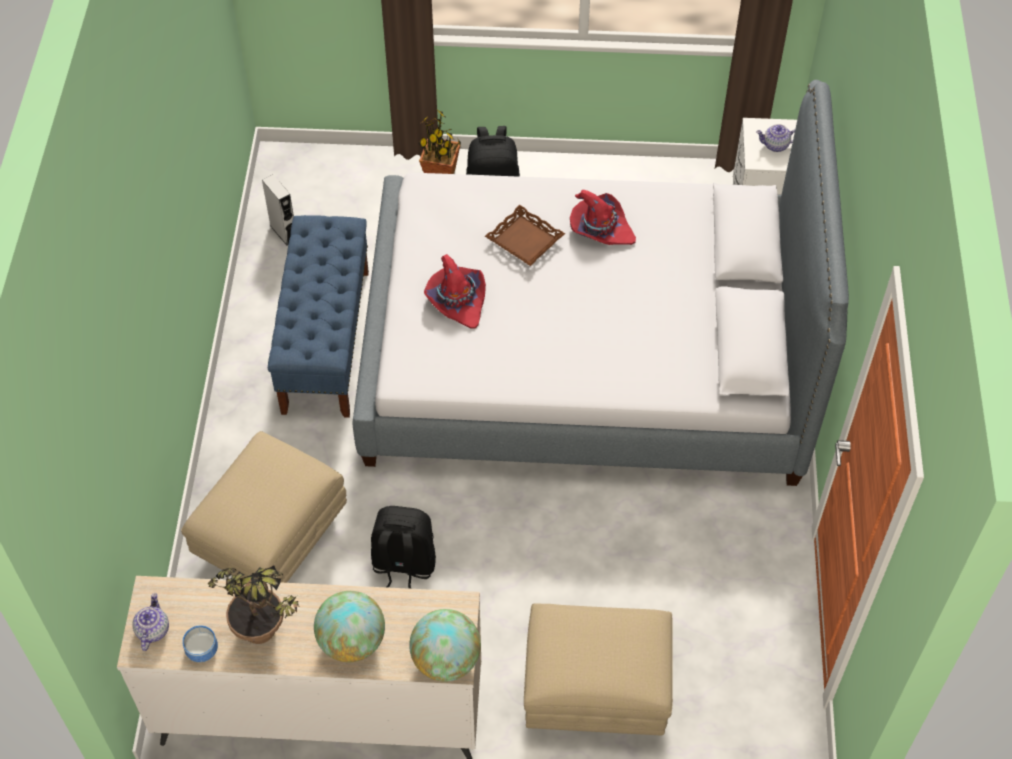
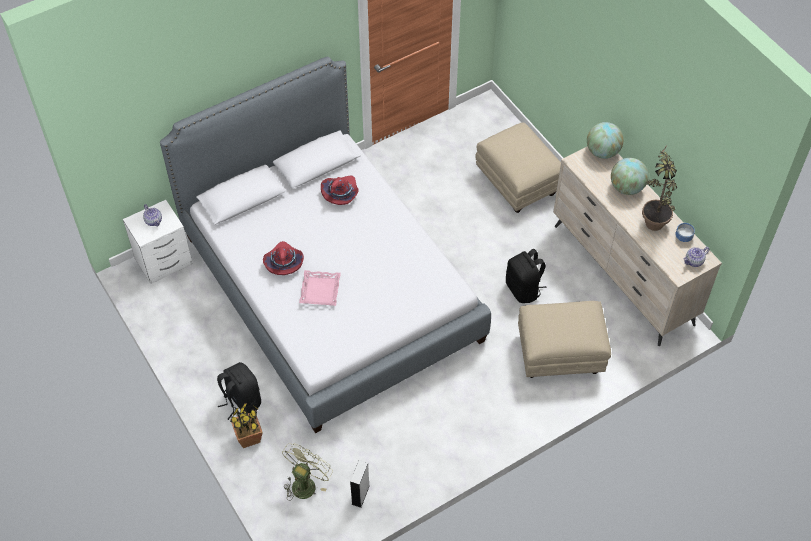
camera: 125 degrees left, 0 degrees up
blue bench [268,215,369,418] -> none
red hat [424,254,486,328] -> red hat moved to [321,175,359,205]
brown tray [485,205,565,266] -> pink tray [299,270,341,306]
none -> green fan [282,443,333,501]

